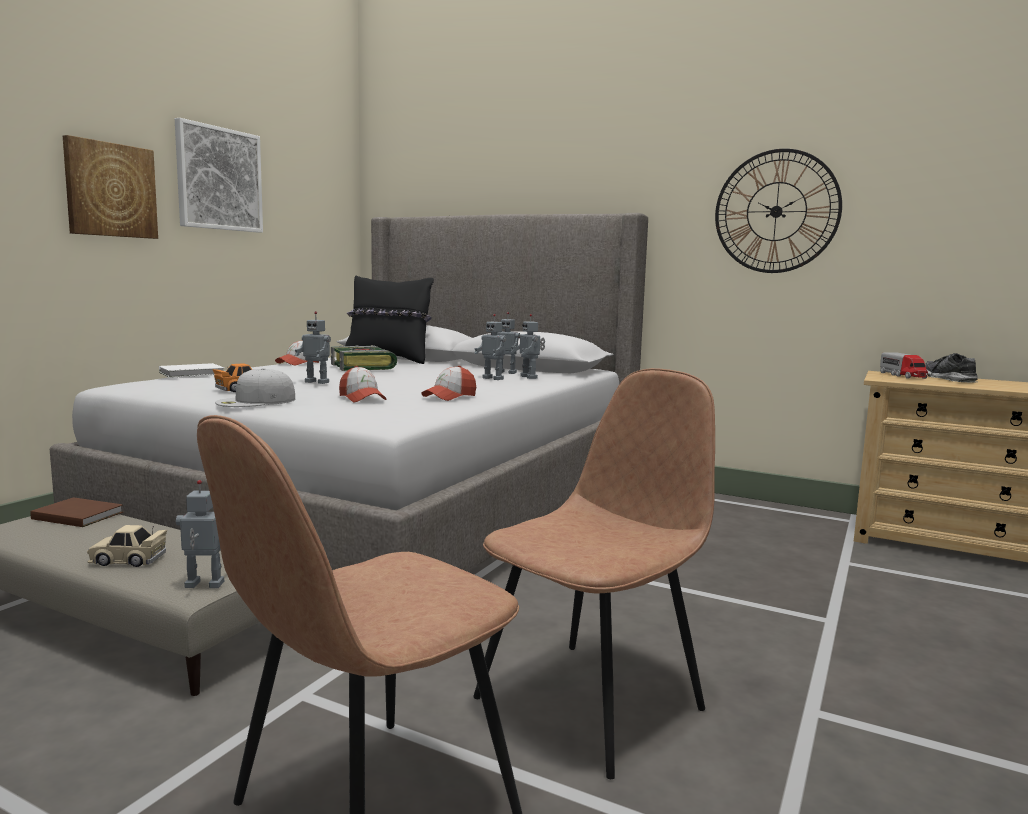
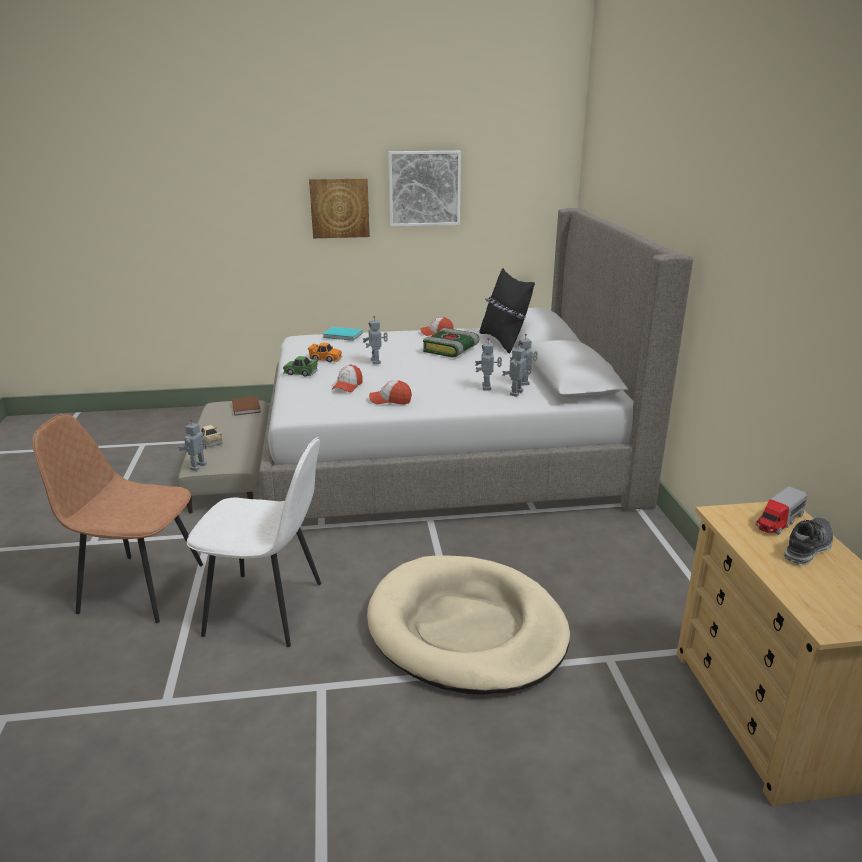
camera: 55 degrees right, 15 degrees up
white book [159,363,224,378] -> turquoise book [323,327,363,341]
toy robot [176,480,224,588] -> toy robot turned 120 degrees counterclockwise [179,419,207,471]
white cap [215,368,295,407] -> green toy car [283,356,318,377]
brown chair [473,368,715,779] -> white chair [187,437,321,647]
wall clock [715,149,842,273] -> none
none -> beige dog bed [367,555,570,695]

